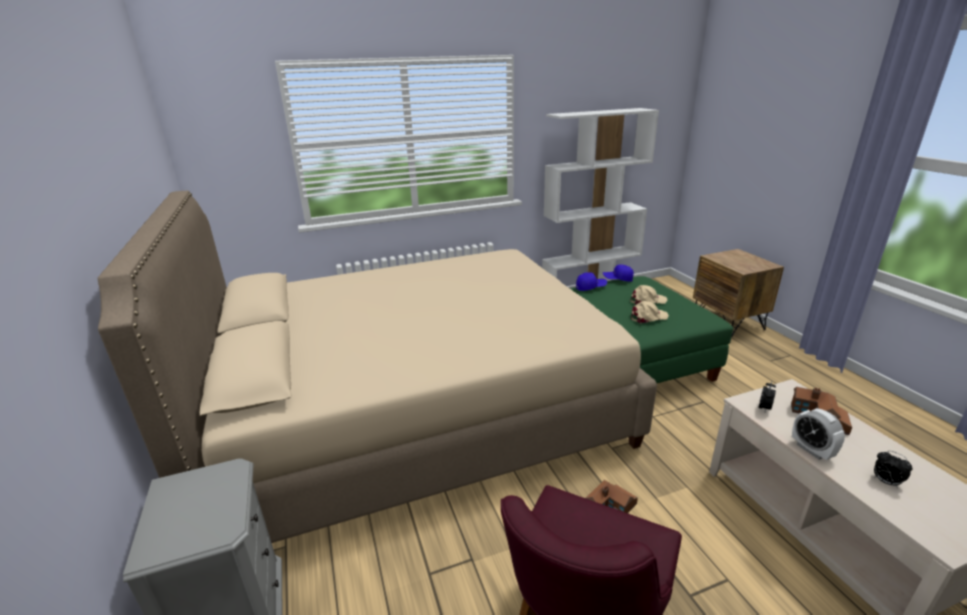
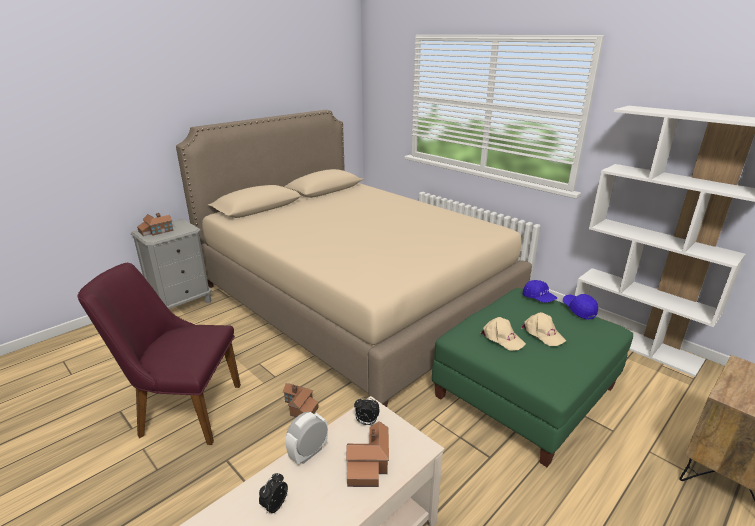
camera: 65 degrees right, 0 degrees up
none -> toy house [137,213,173,236]

